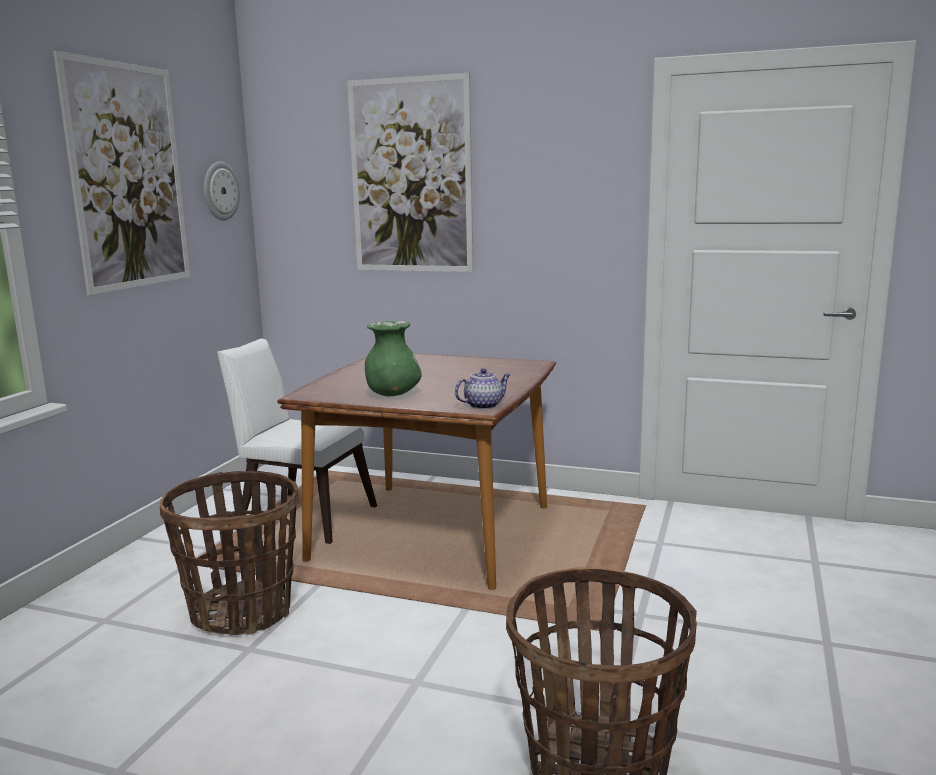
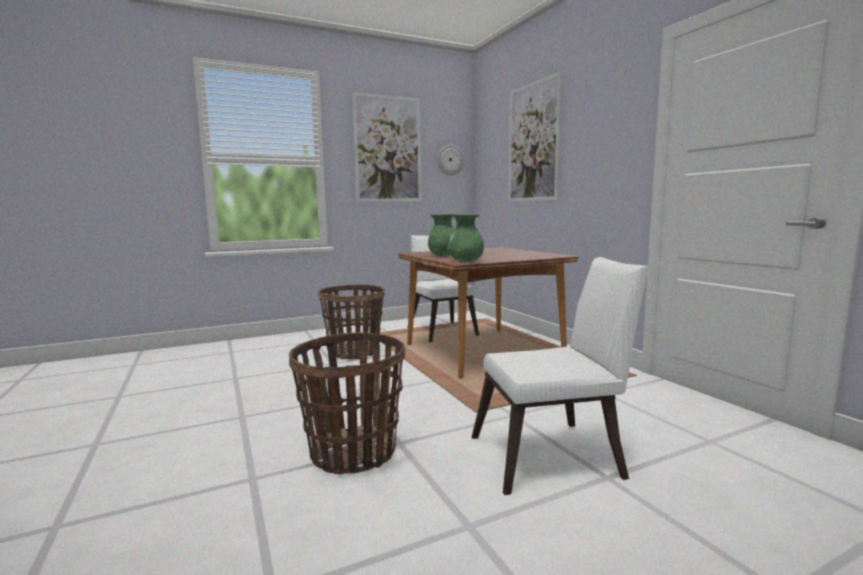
camera: 45 degrees right, 5 degrees down
teapot [455,368,510,409] -> green vase [447,214,484,262]
none -> white chair [472,257,649,495]

